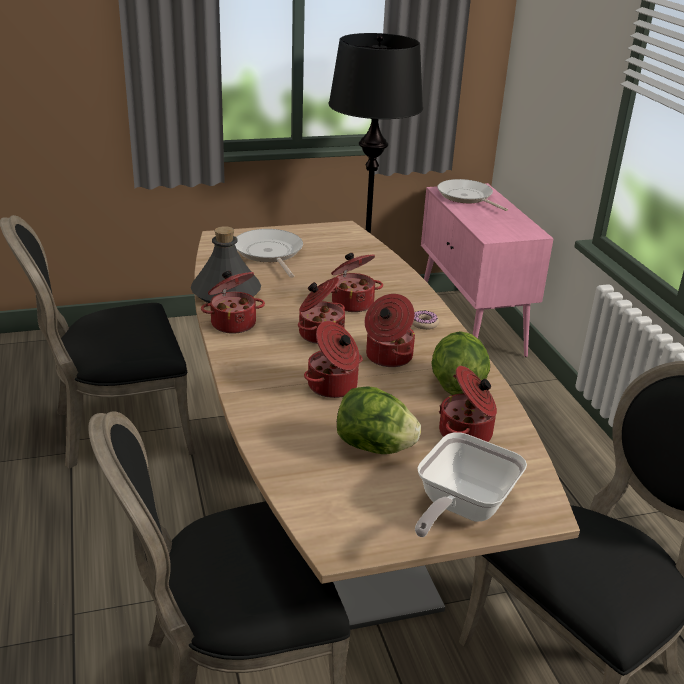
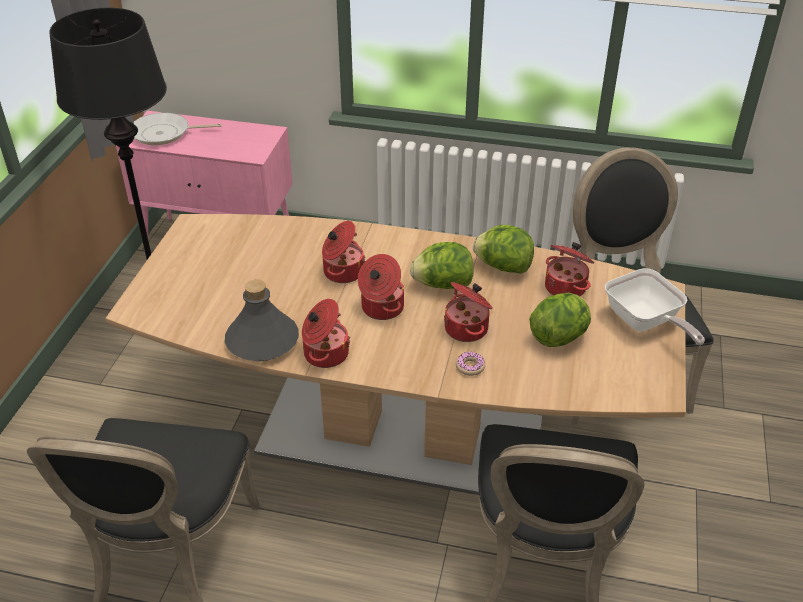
camera: 60 degrees left, 10 degrees up
frying pan [235,229,303,278] -> none
cooking pot [365,294,415,367] -> lettuce [410,242,473,289]
donut [413,311,439,330] -> donut moved to [456,352,485,376]

